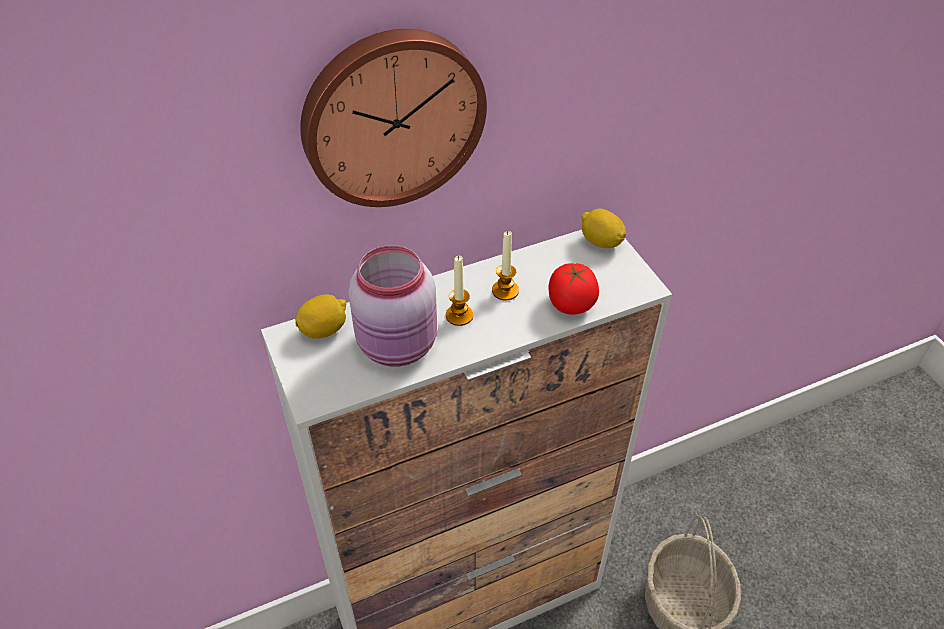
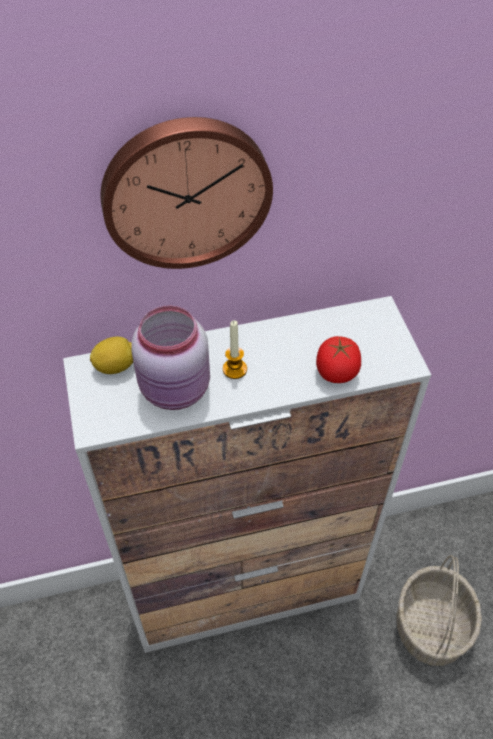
camera: 10 degrees right, 5 degrees up
candle [492,231,519,301] -> none
lemon [581,208,626,248] -> none

